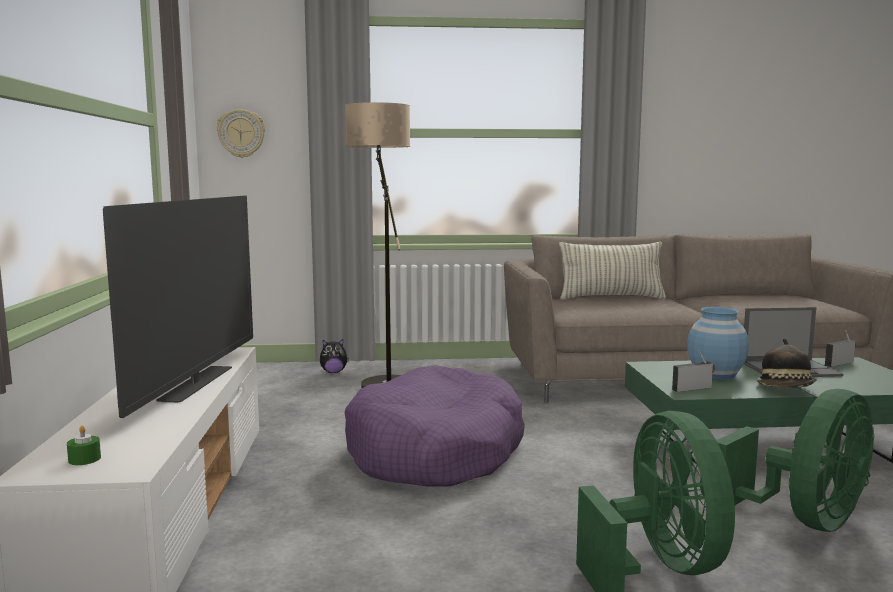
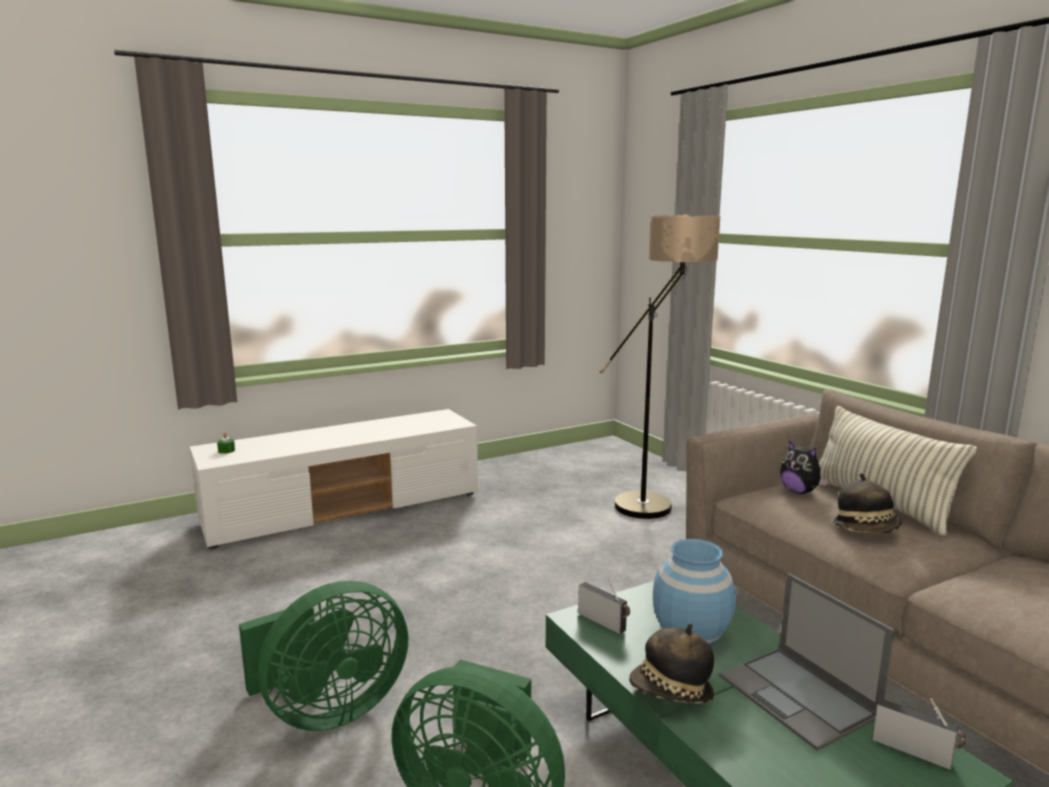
camera: 65 degrees right, 5 degrees up
television [103,196,253,418] -> none
wall clock [217,109,265,158] -> none
plush toy [320,339,349,373] -> plush toy moved to [780,441,828,494]
purple dog bed [345,365,525,487] -> none
none -> hat [833,473,902,534]

